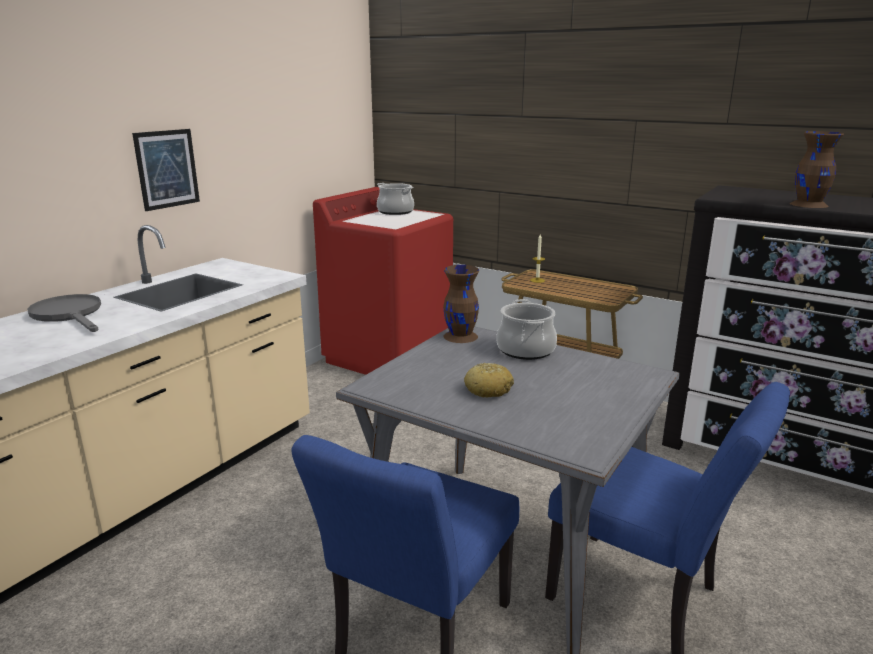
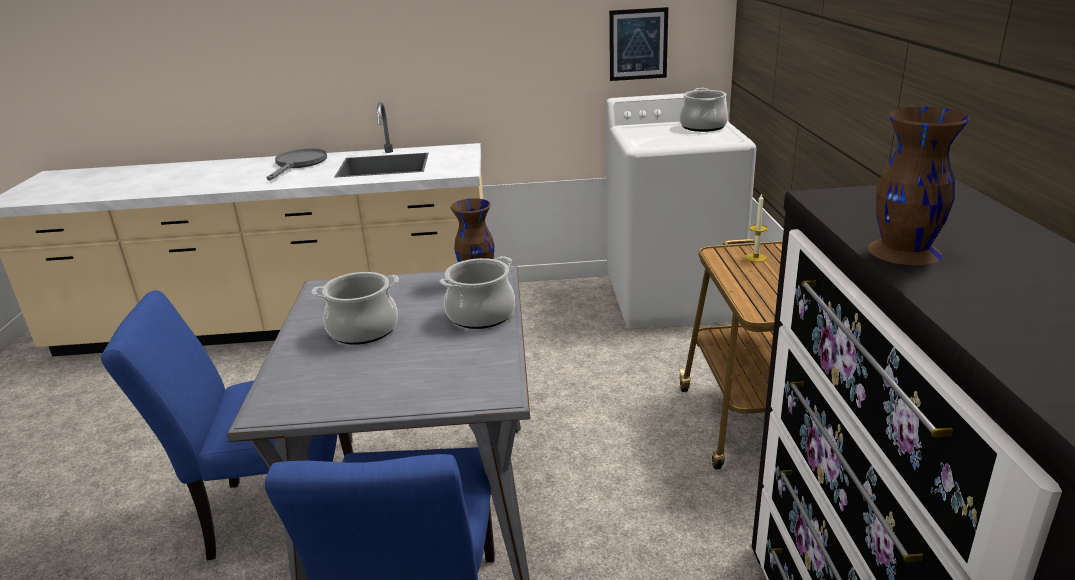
camera: 55 degrees right, 5 degrees up
picture [132,129,200,211] -> picture moved to [609,7,668,81]
red washing machine [313,187,453,375] -> white washing machine [606,93,756,329]
bread [464,363,514,397] -> cooking pot [312,272,399,345]

